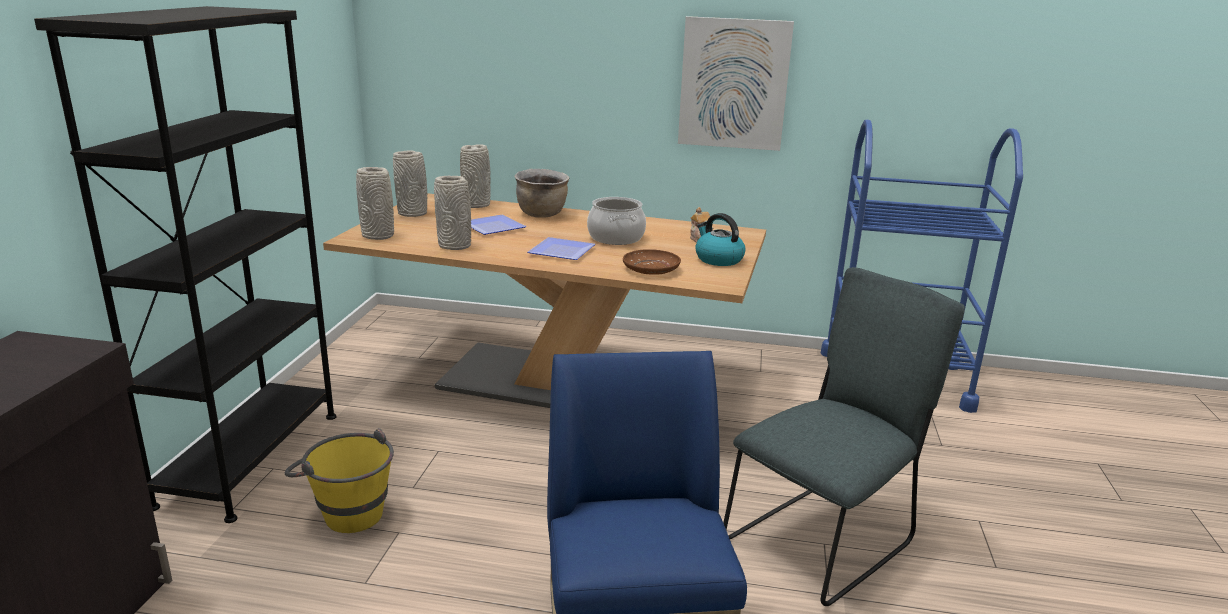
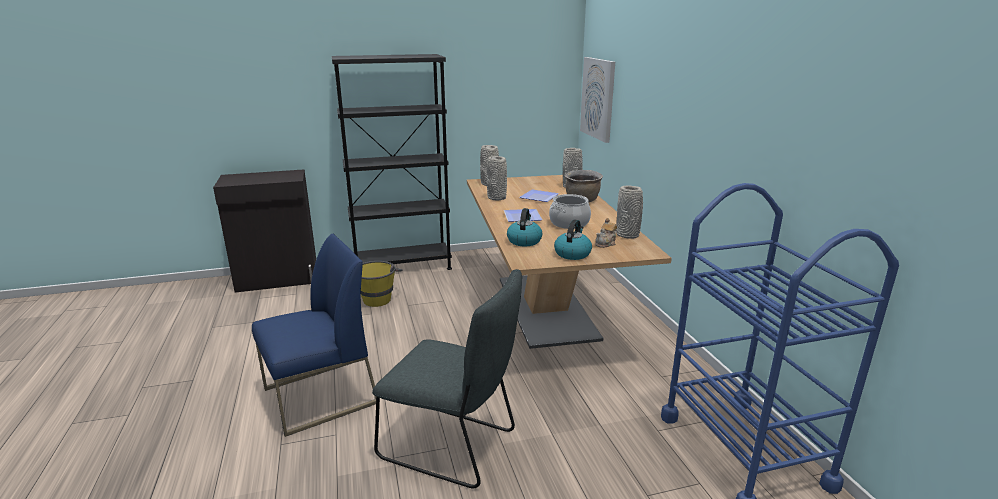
camera: 65 degrees right, 0 degrees up
grey vase [393,150,427,217] -> grey vase moved to [616,186,643,239]
brown plate [623,249,681,275] -> kettle [507,208,542,246]
picture [678,16,794,151] -> picture moved to [580,57,615,143]

